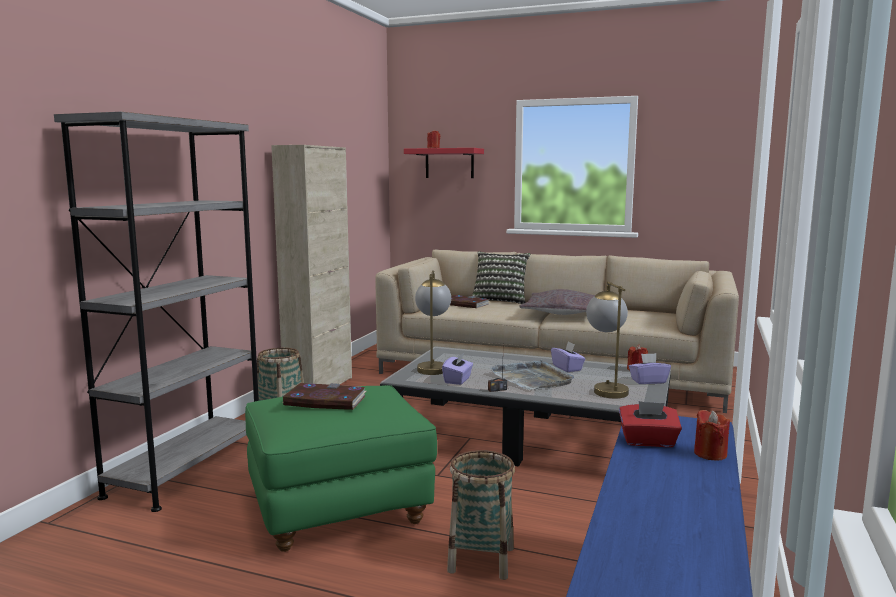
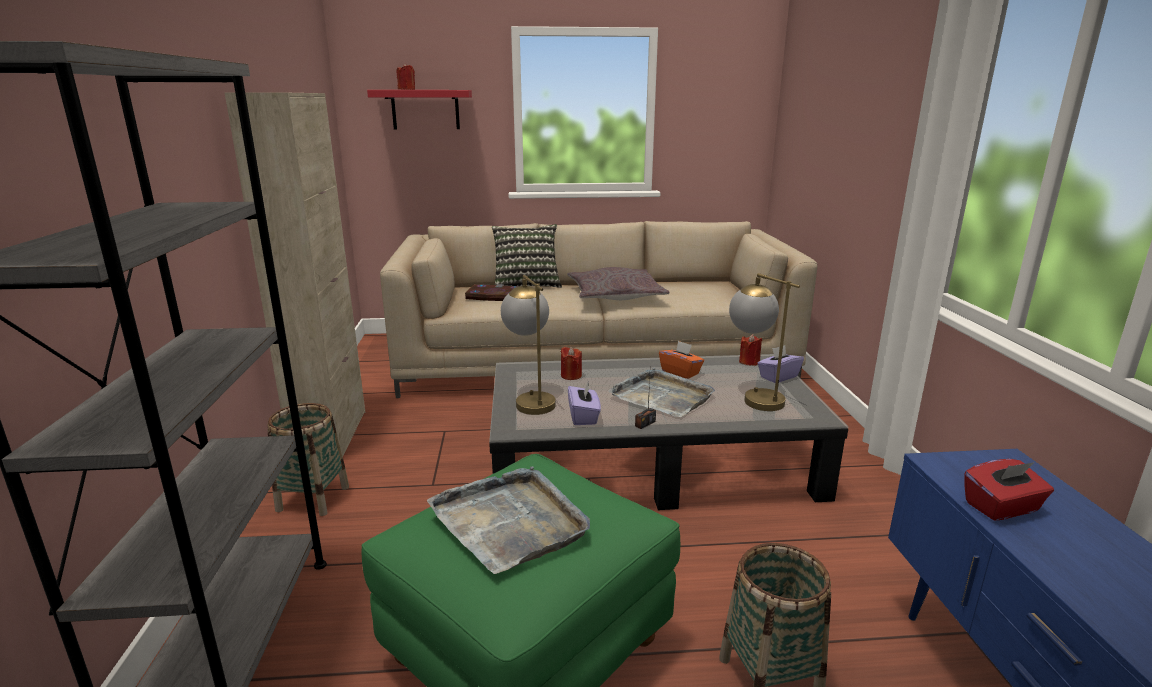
camera: 25 degrees left, 10 degrees up
book [282,383,366,410] -> grey tray [427,466,590,574]
purple tissue box [551,341,585,372] -> orange tissue box [659,341,704,379]
red candle [694,410,730,460] -> red candle moved to [561,347,582,380]

